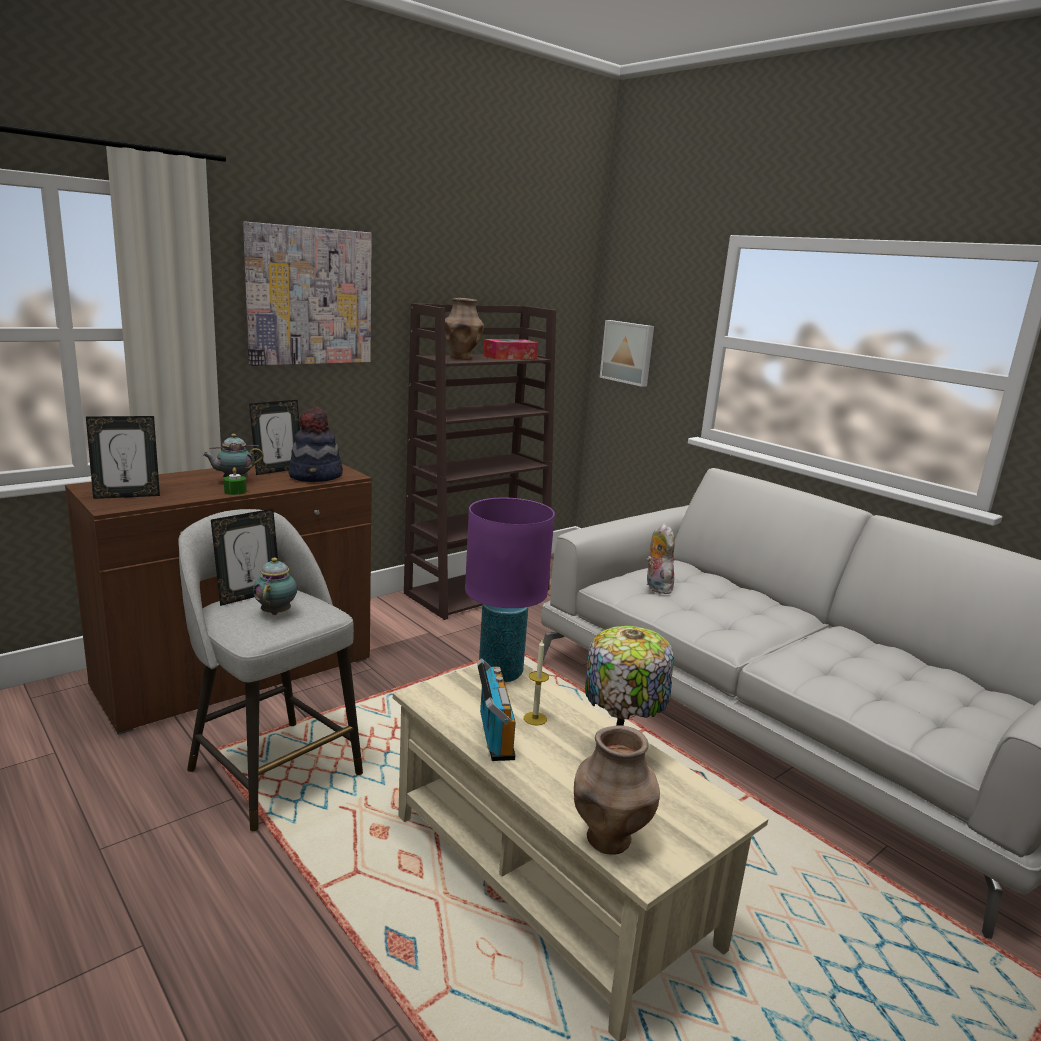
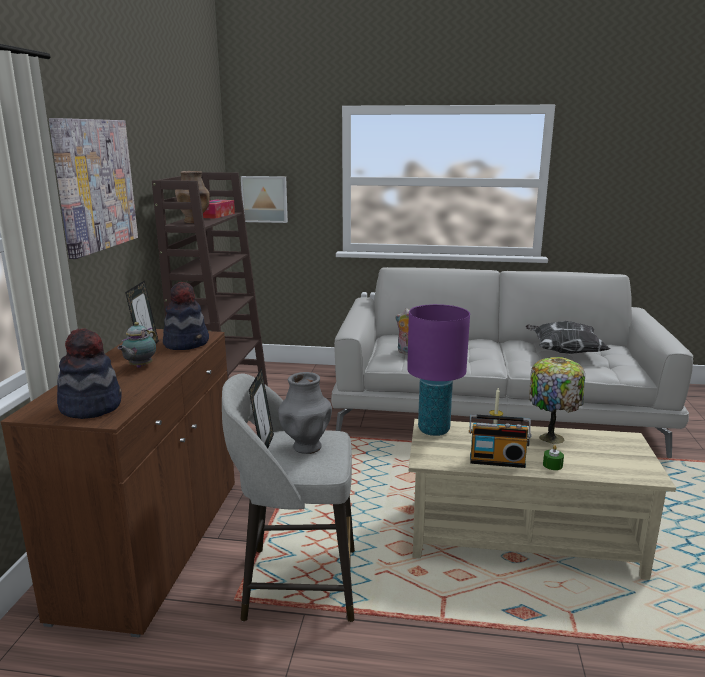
camera: 40 degrees left, 0 degrees up
picture frame [86,416,160,499] -> hat [57,328,122,419]
green candle [224,467,247,495] -> green candle moved to [543,445,564,470]
teapot [253,557,297,615] -> grey vase [278,372,332,454]
radio [477,658,516,761] -> radio turned 150 degrees clockwise [469,414,531,468]
brown vase [574,725,660,855] -> none
none -> pillow [525,321,610,354]

